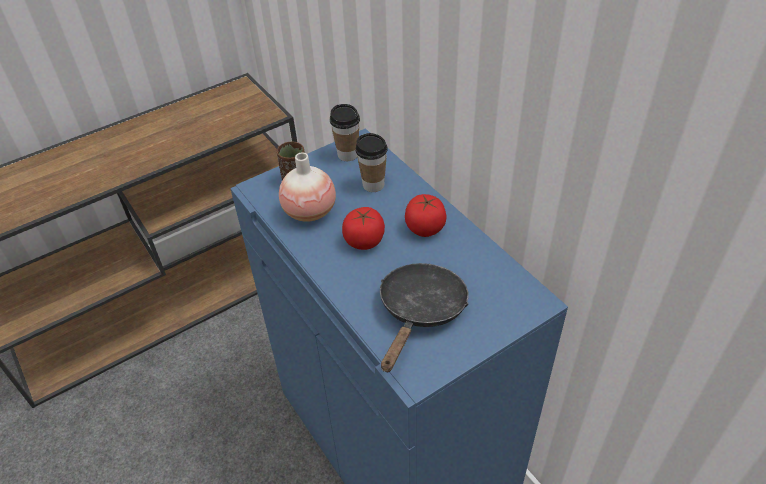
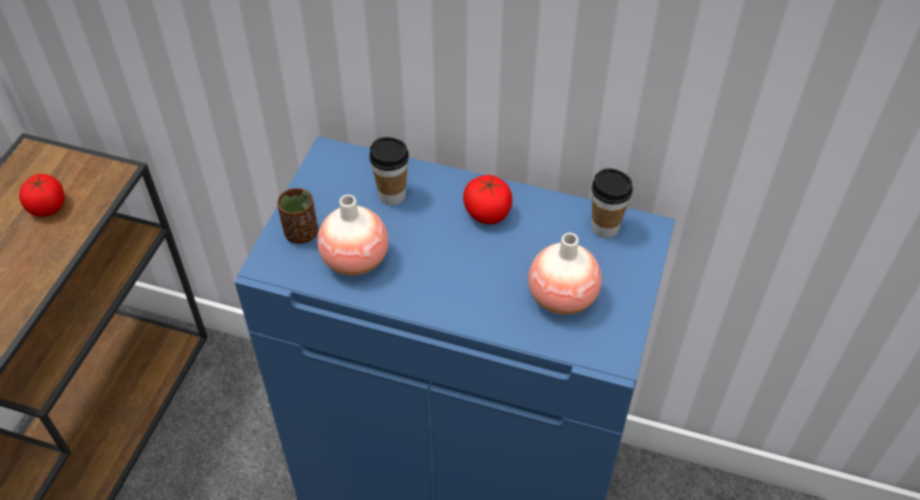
camera: 40 degrees left, 5 degrees up
cup [330,104,360,161] -> cup moved to [592,168,633,238]
tomato [342,207,385,250] -> tomato moved to [19,174,64,217]
black frying pan [380,263,469,372] -> vase [528,233,602,315]

